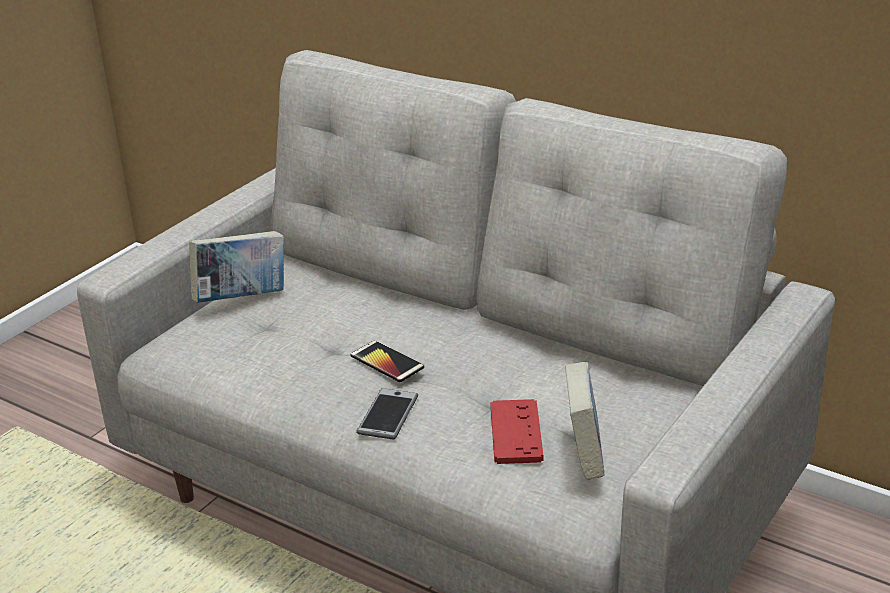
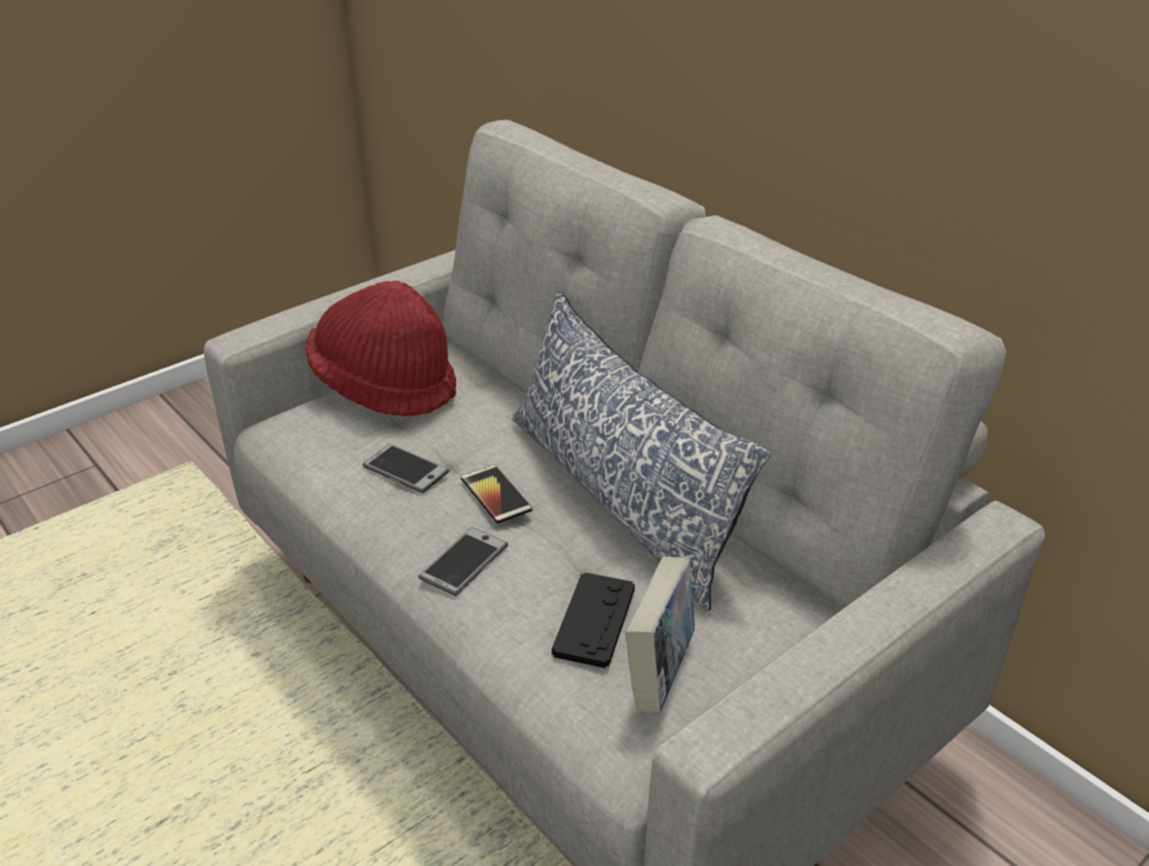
camera: 15 degrees right, 5 degrees up
book [189,231,284,303] -> red hat [305,281,456,417]
red game controller [491,399,543,464] -> black game controller [552,573,635,668]
none -> phone [363,444,449,493]
none -> pillow [511,291,771,611]

